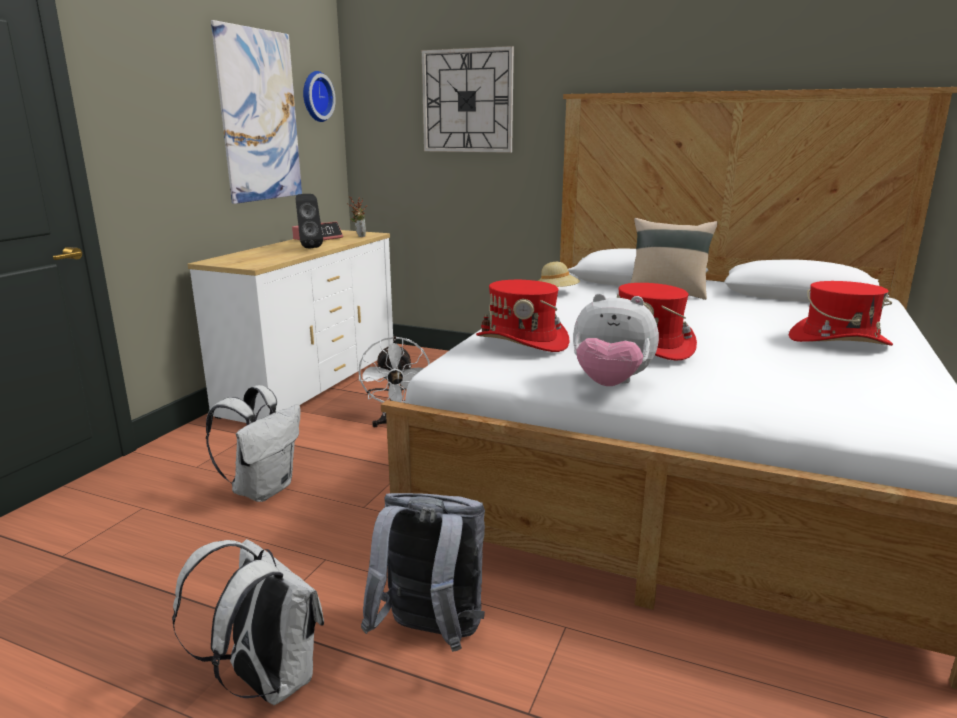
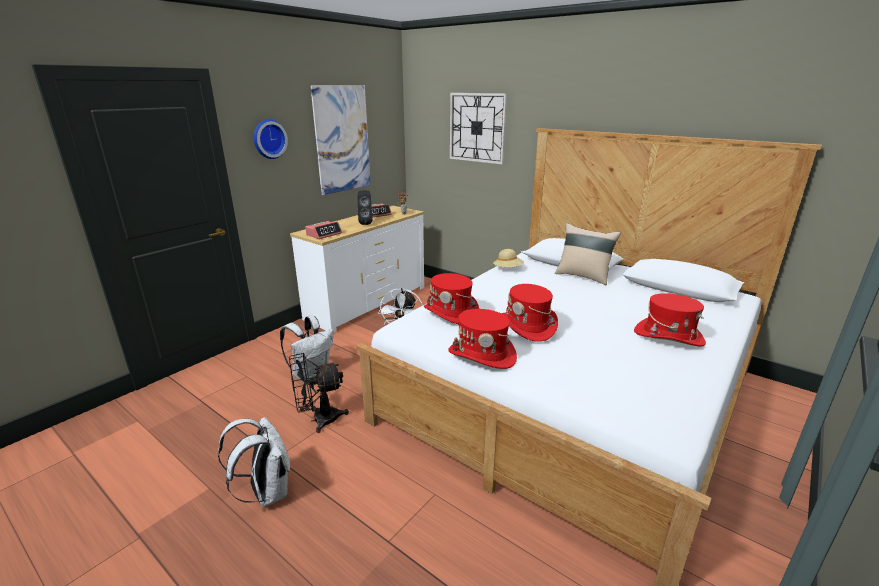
camera: 15 degrees right, 5 degrees up
wall clock [303,71,336,122] -> wall clock moved to [254,119,288,159]
grey backpack [361,493,485,652] -> none
plush toy [573,293,659,386] -> red hat [449,309,517,369]
none -> black fan [289,353,349,433]
none -> alarm clock [306,221,342,239]

